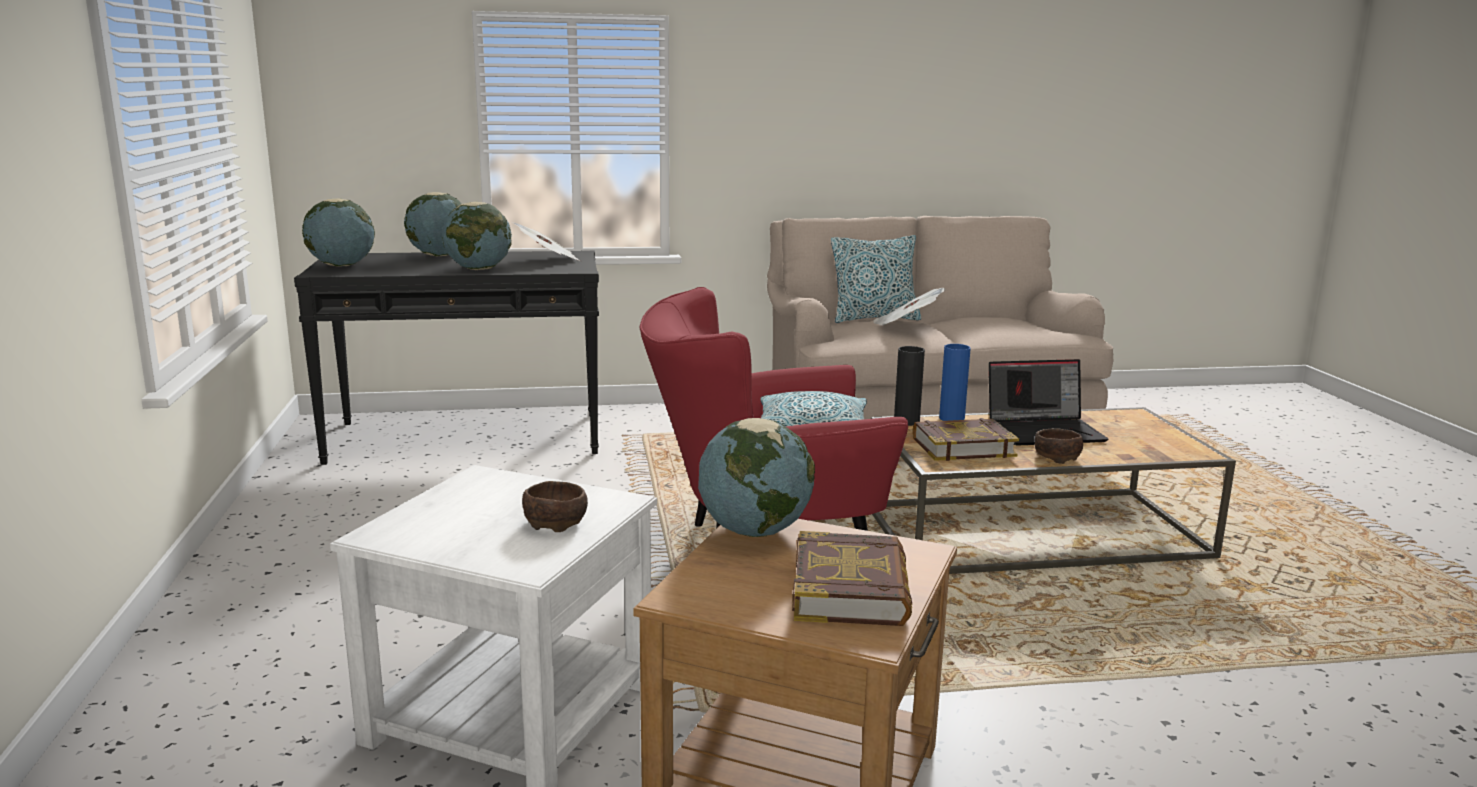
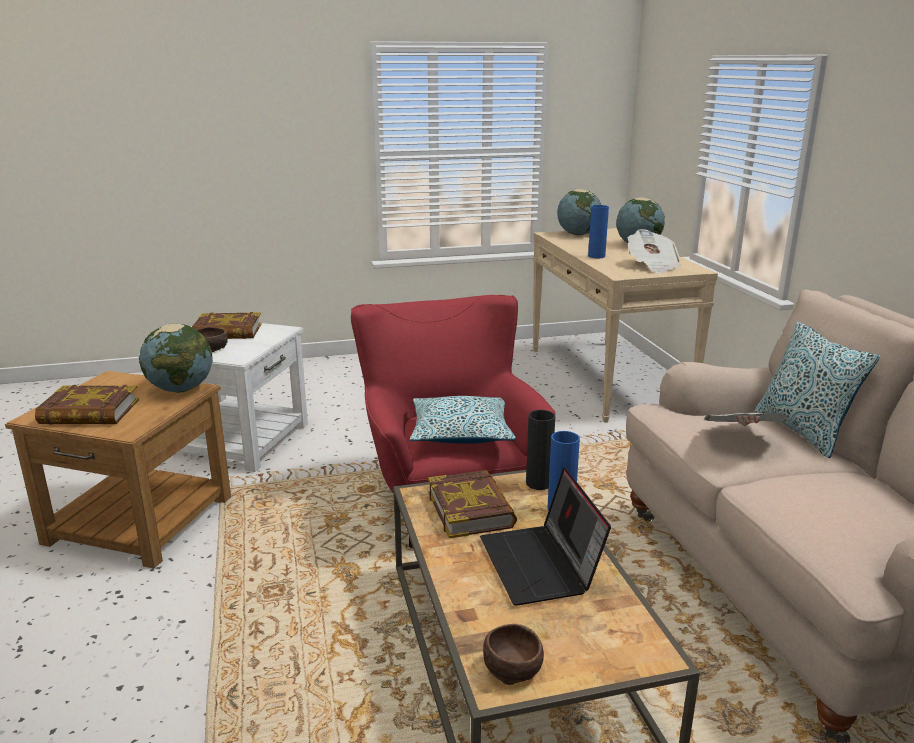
camera: 85 degrees right, 5 degrees up
black console table [294,251,599,465] -> beige console table [532,228,718,423]
globe [442,202,512,270] -> blue vase [588,205,609,258]
brown bowl [1035,428,1083,464] -> brown bowl moved to [483,624,544,685]
none -> book [192,312,262,339]

